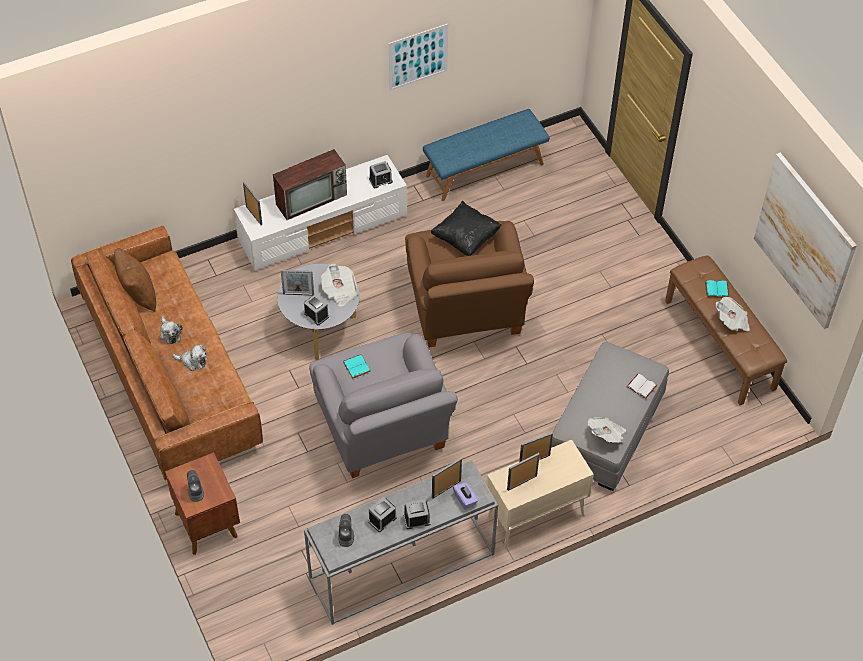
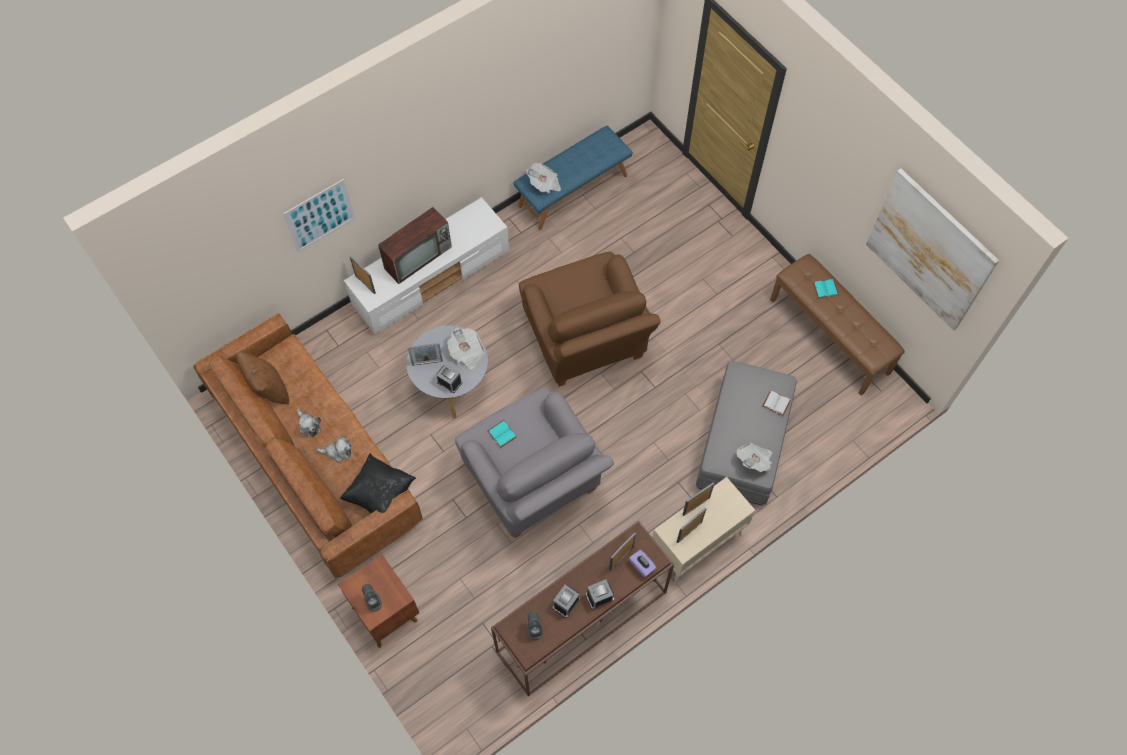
camera: 10 degrees left, 10 degrees up
grey console table [304,460,498,625] -> brown console table [491,521,674,696]
alarm clock [369,161,393,188] -> none
picture [389,24,448,91] -> picture moved to [283,179,355,252]
black pillow [430,201,501,256] -> black pillow moved to [340,453,416,513]
newspaper [716,297,750,331] -> newspaper moved to [527,163,561,193]

